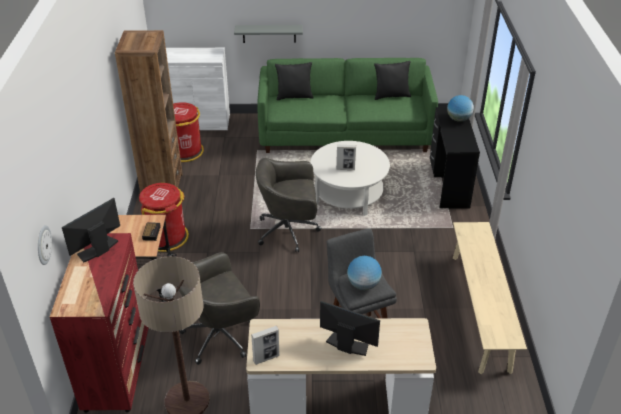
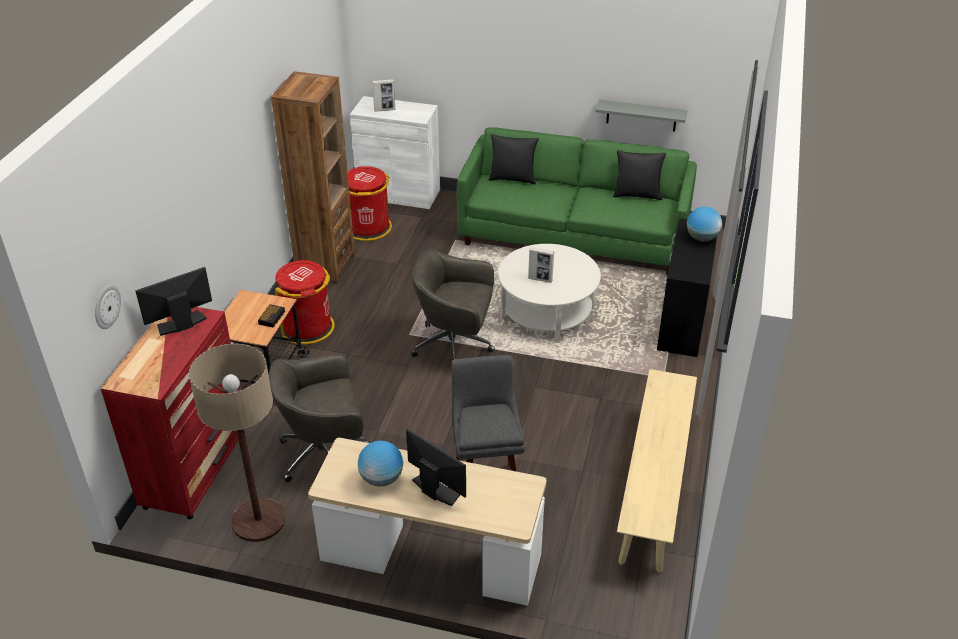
camera: 15 degrees right, 0 degrees up
grey shelf [234,25,303,43] -> grey shelf moved to [595,100,687,132]
picture frame [251,326,279,365] -> picture frame moved to [372,79,395,112]
globe [347,256,382,290] -> globe moved to [358,441,403,486]

